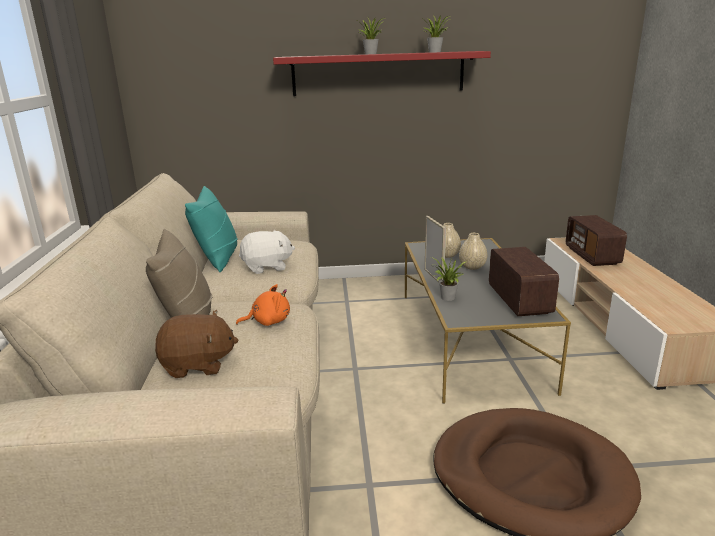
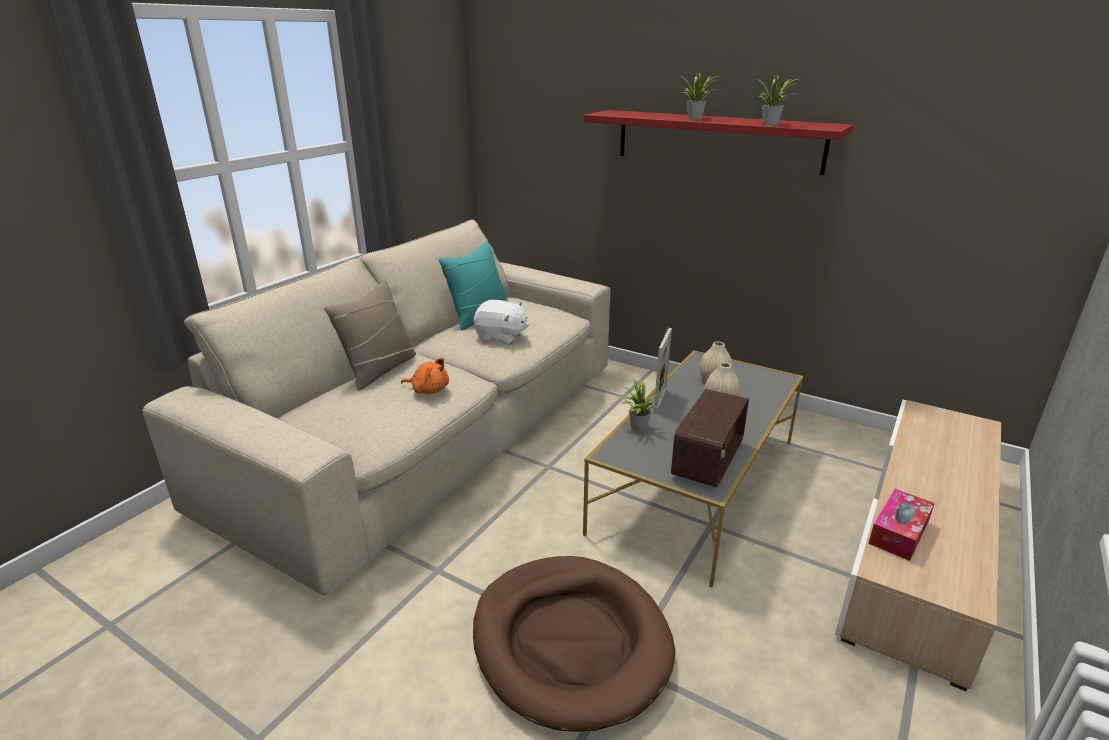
camera: 35 degrees right, 5 degrees up
brown plush toy [155,310,238,378] -> none
radio [566,215,627,266] -> none
none -> tissue box [868,489,935,561]

